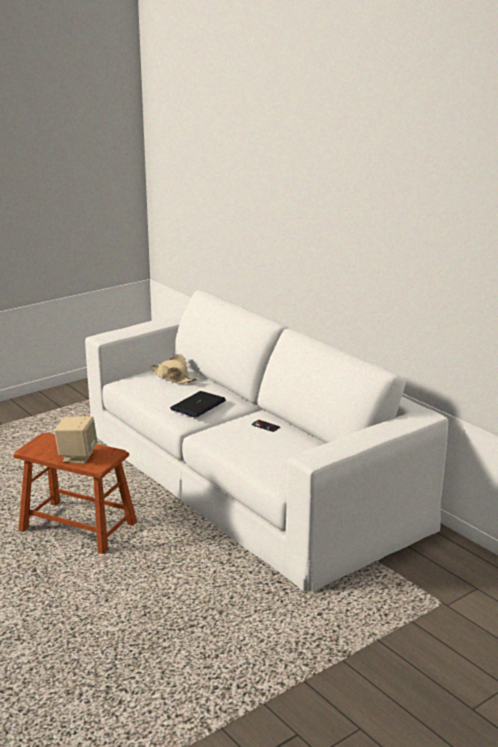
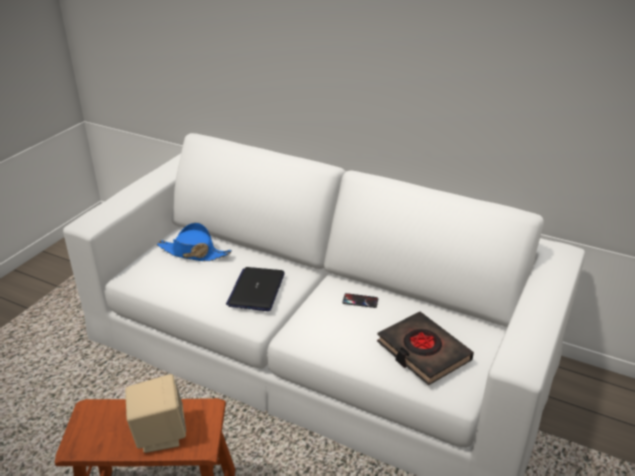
camera: 25 degrees left, 10 degrees up
beige hat [150,354,198,384] -> blue hat [157,222,232,261]
none -> black book [377,311,474,385]

